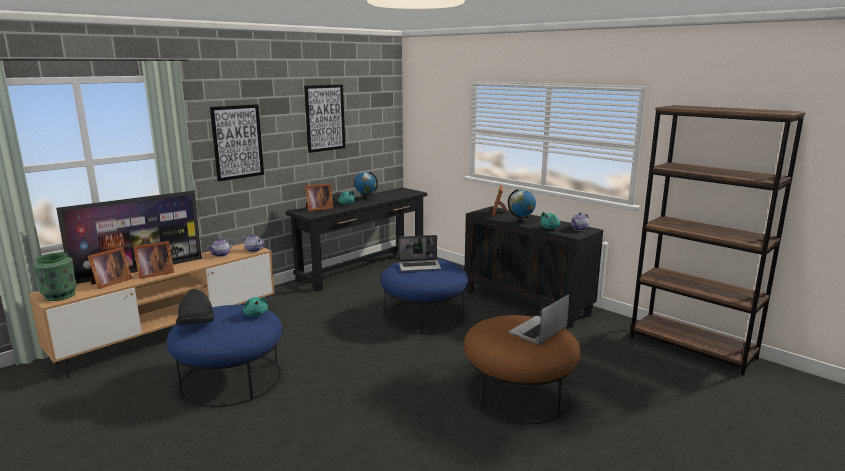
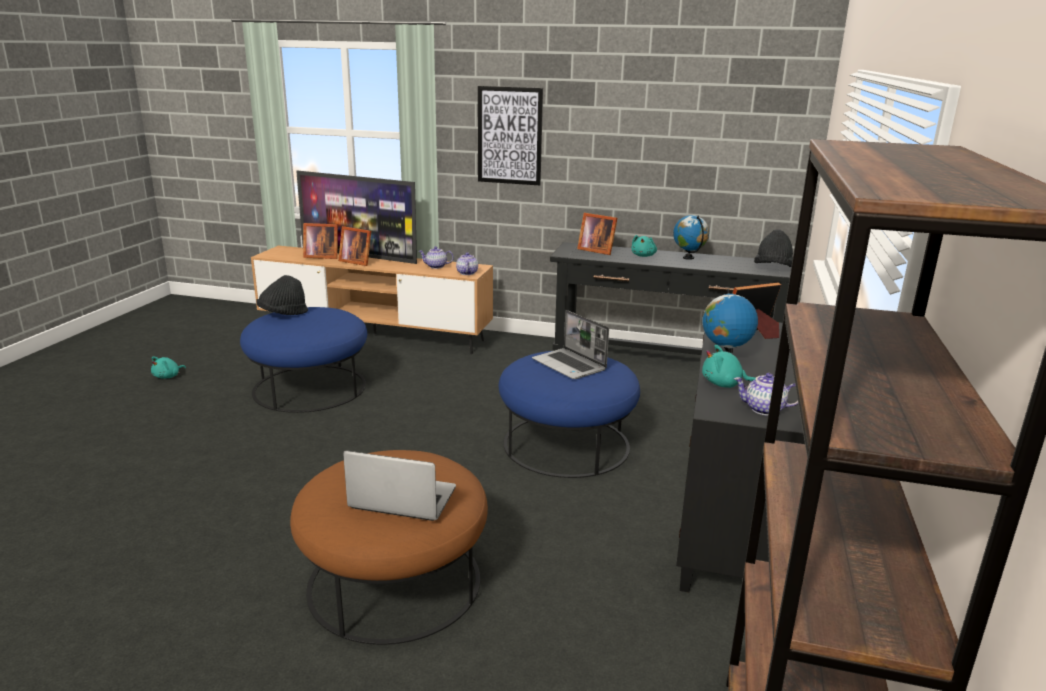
camera: 60 degrees right, 5 degrees up
green vase [33,253,77,301] -> none
turquoise plush toy [243,297,268,317] -> turquoise plush toy moved to [151,356,186,379]
picture [304,84,345,153] -> none
none -> black hat [754,230,793,267]

